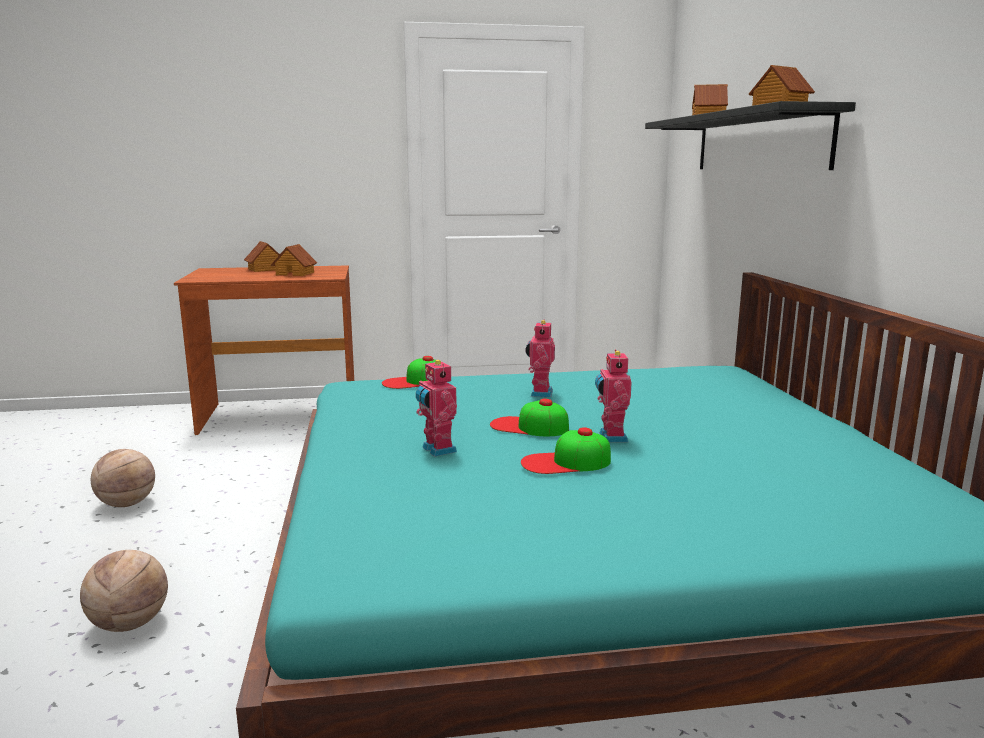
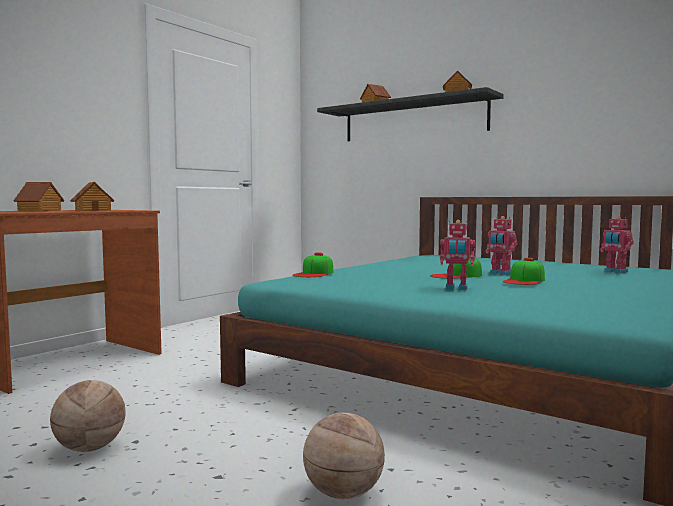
camera: 45 degrees left, 10 degrees down
toy robot [526,320,555,397] -> toy robot moved to [600,216,634,273]

